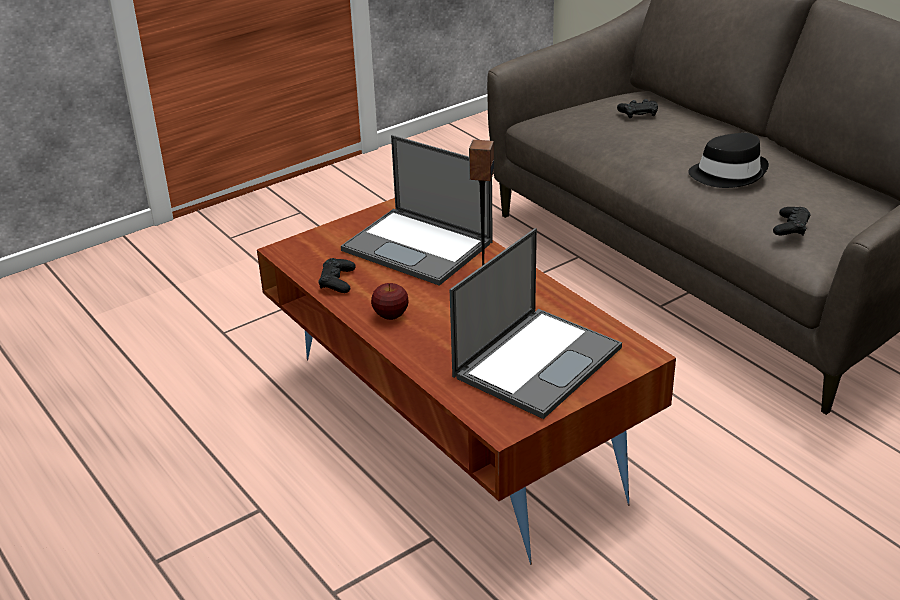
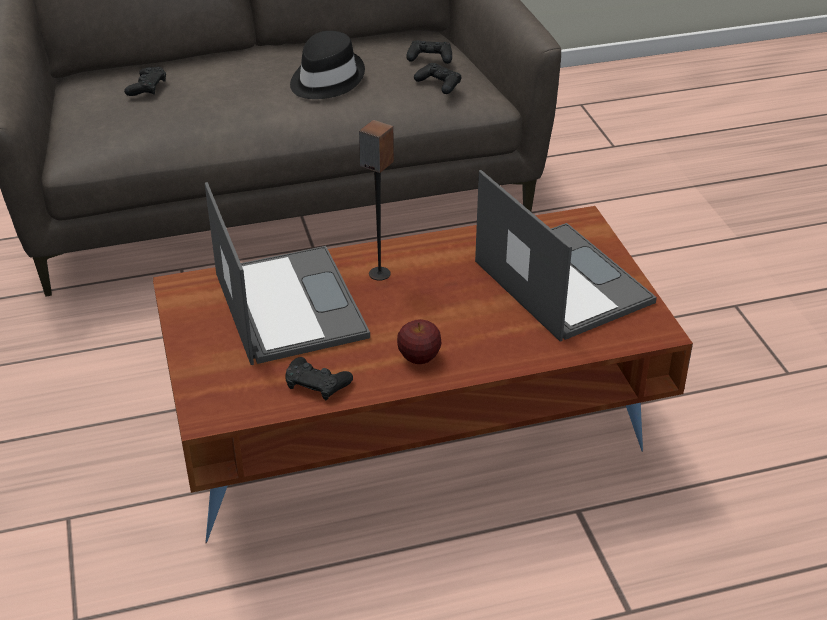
camera: 70 degrees left, 5 degrees up
laptop [341,135,493,286] -> laptop turned 75 degrees counterclockwise [205,182,370,365]
none -> black game controller [406,40,452,64]

